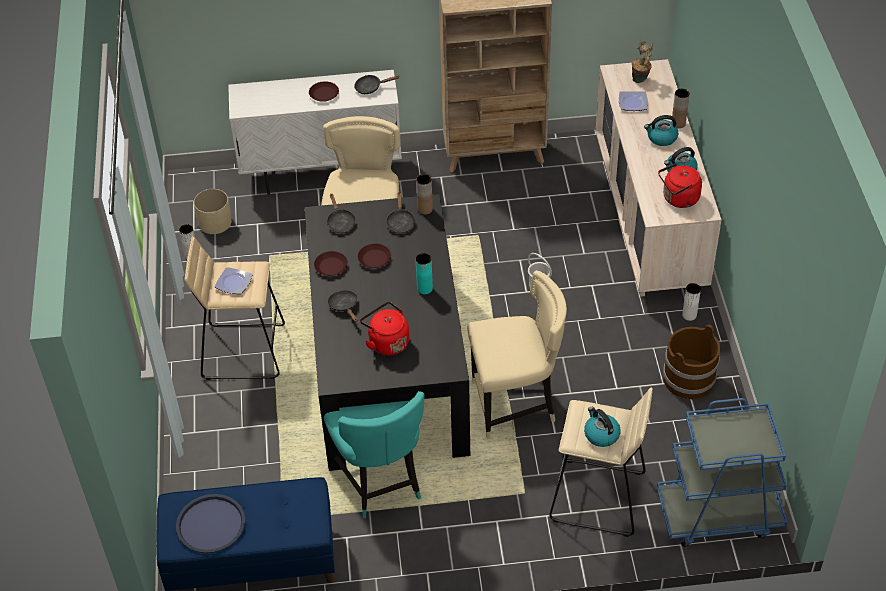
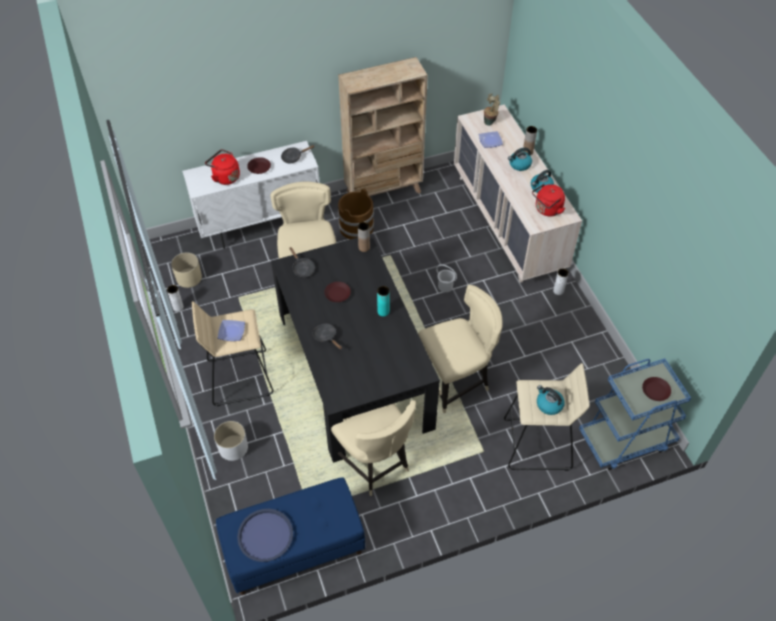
camera: 15 degrees left, 5 degrees up
brown plate [314,251,348,276] -> brown plate moved to [642,377,671,401]
turquoise chair [324,391,424,518] -> beige chair [331,400,416,496]
red kettle [360,302,409,356] -> red kettle moved to [205,149,240,185]
black frying pan [386,192,415,233] -> none
brown bucket [663,325,721,399] -> brown bucket moved to [338,188,374,239]
none -> white planter [214,421,248,461]

